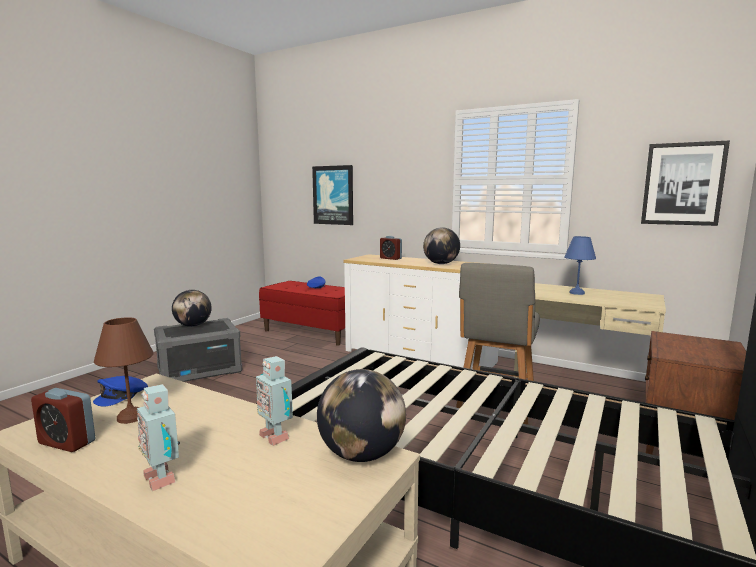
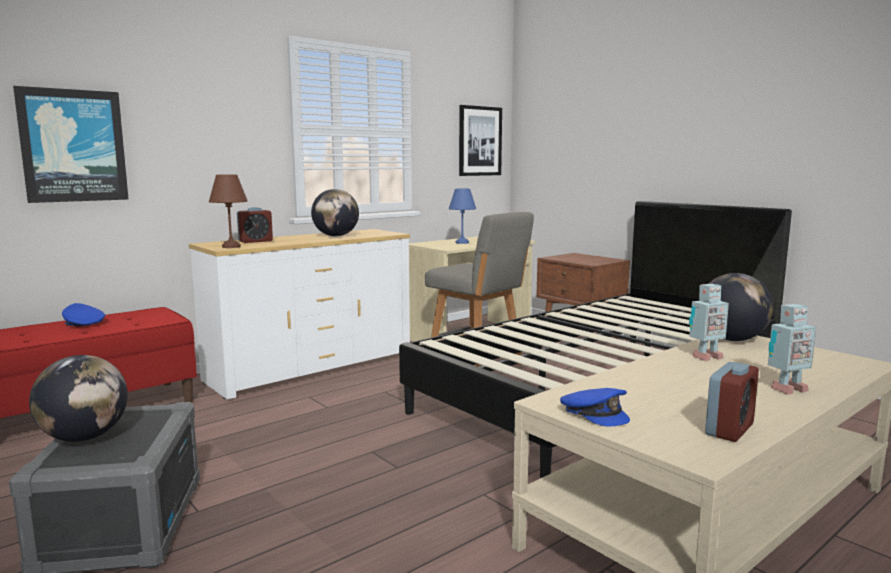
camera: 70 degrees left, 0 degrees up
brown table lamp [94,317,153,424] -> brown table lamp moved to [209,174,248,248]

